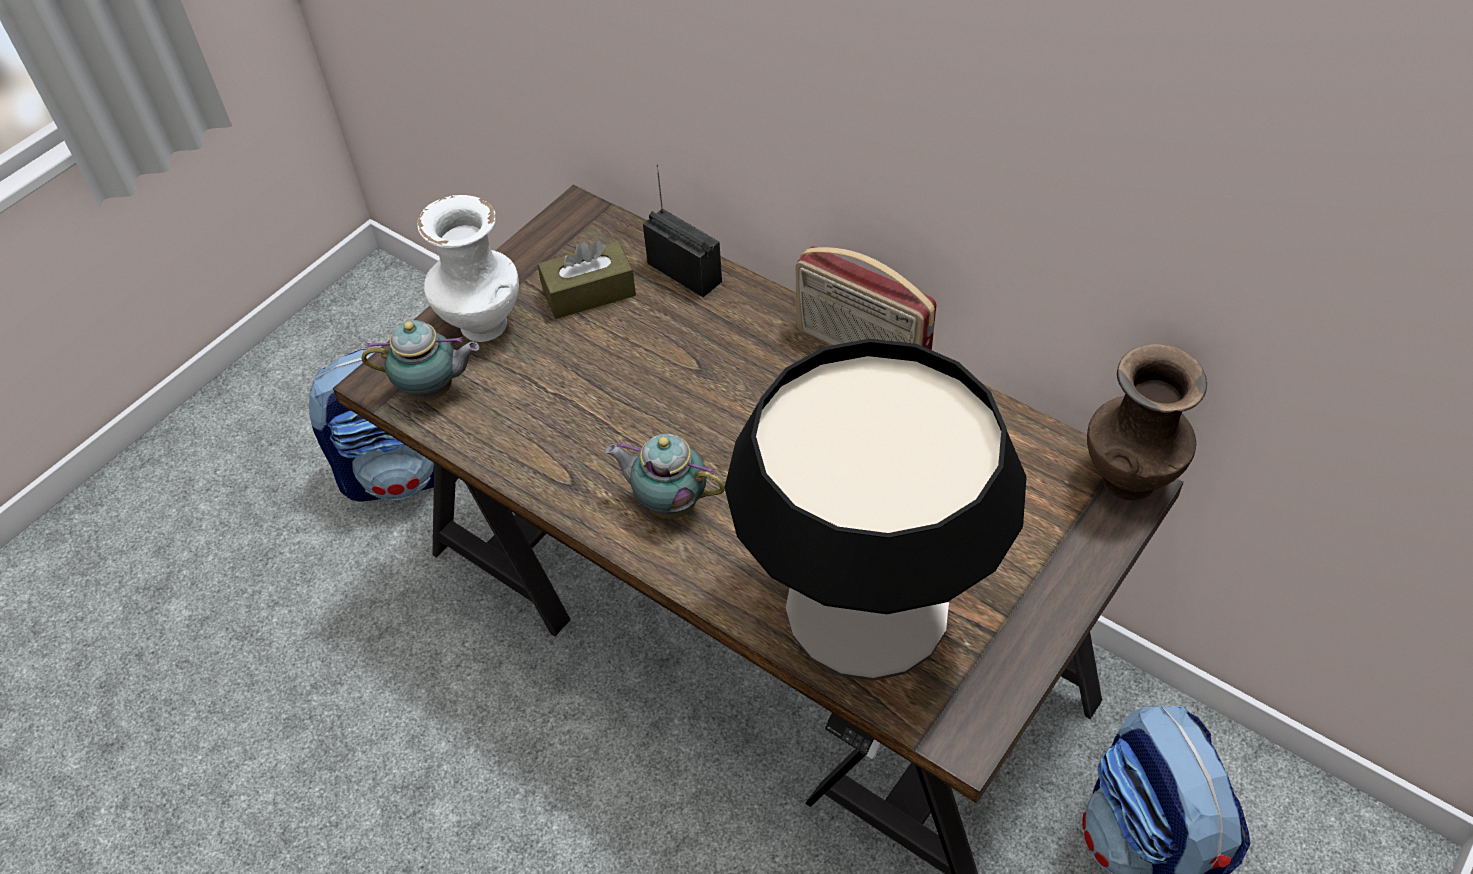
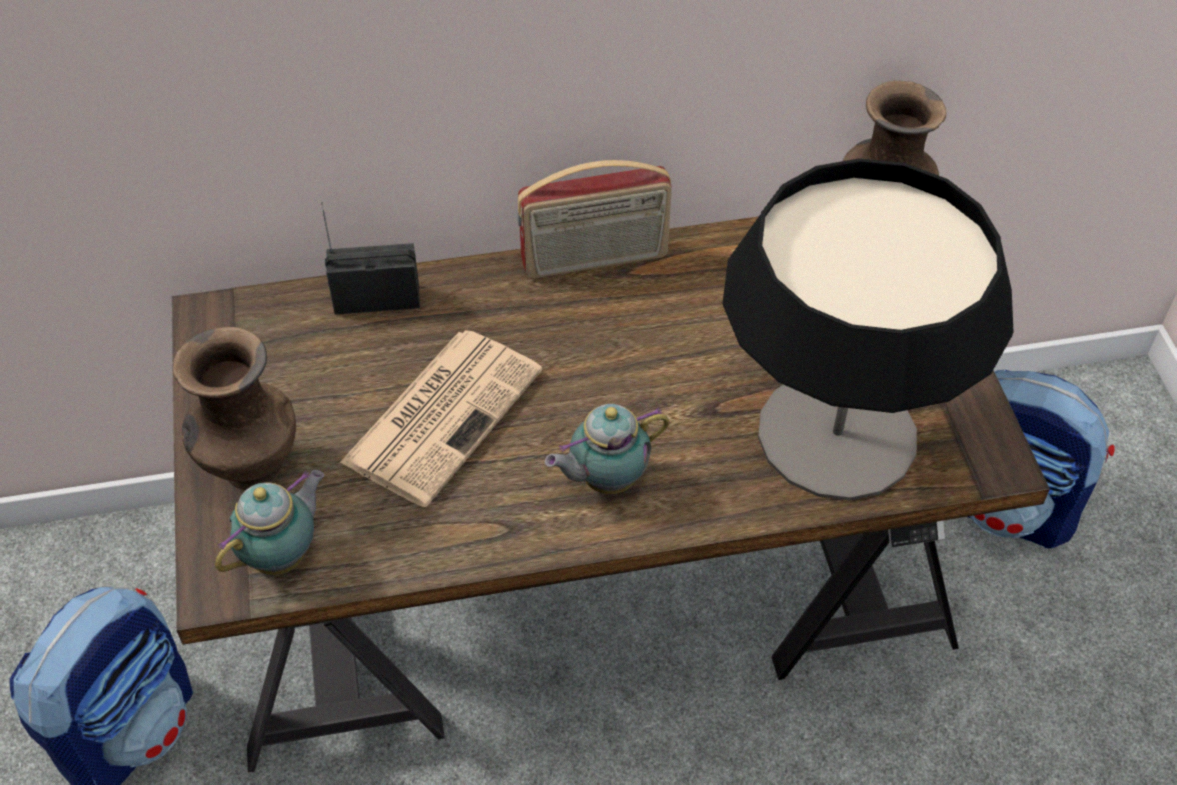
camera: 50 degrees left, 0 degrees up
white vase [417,195,519,342] -> brown vase [173,327,296,490]
brown tissue box [538,240,636,319] -> none
none -> newspaper [340,330,542,507]

